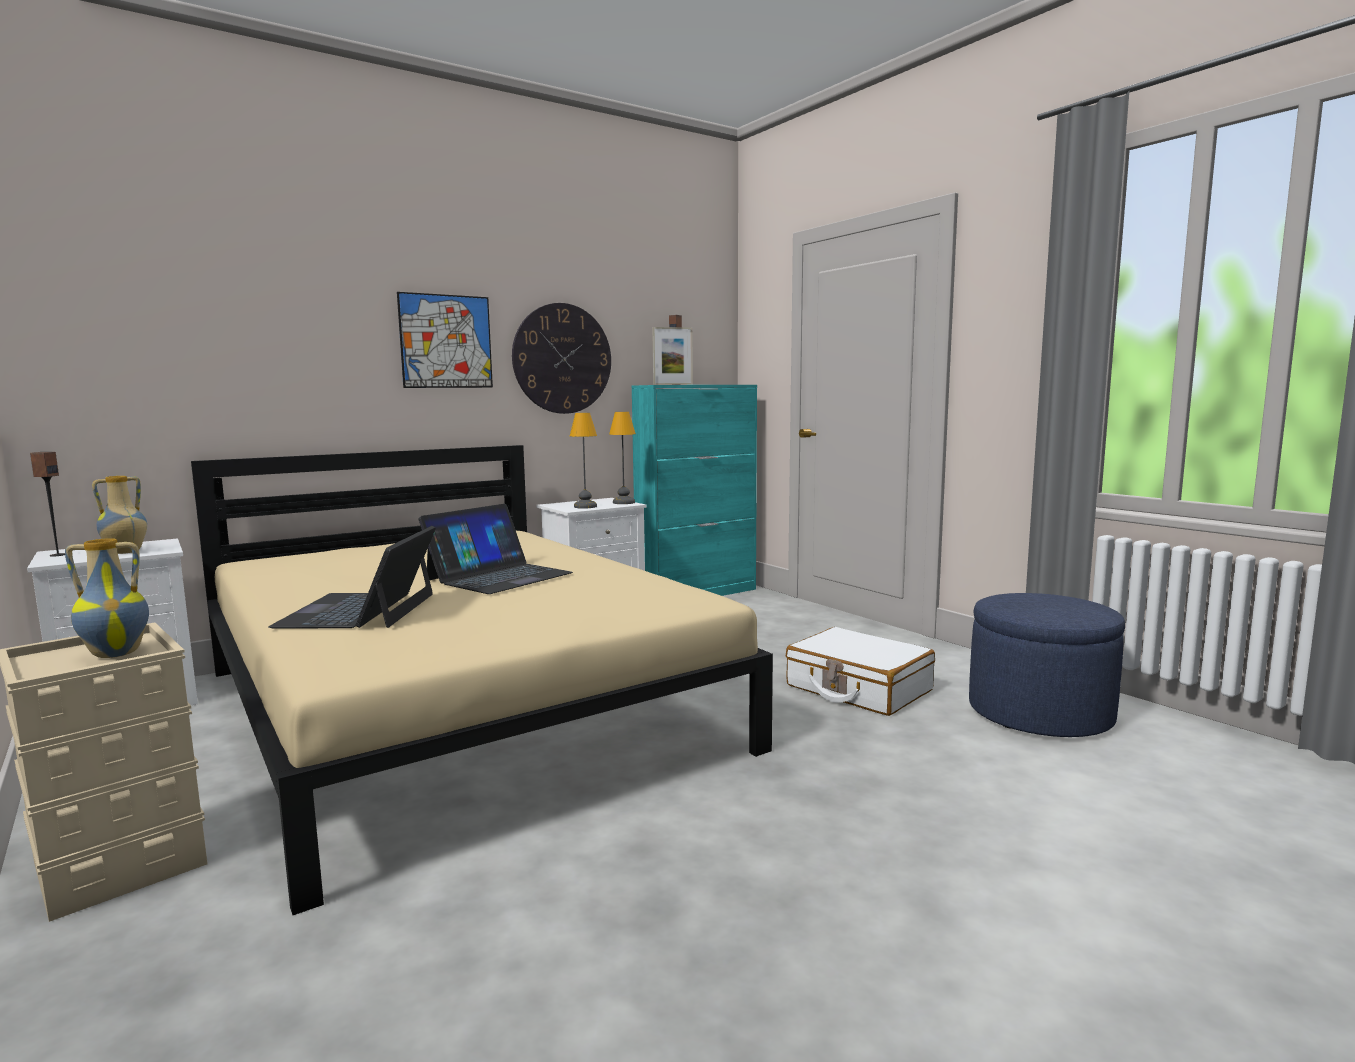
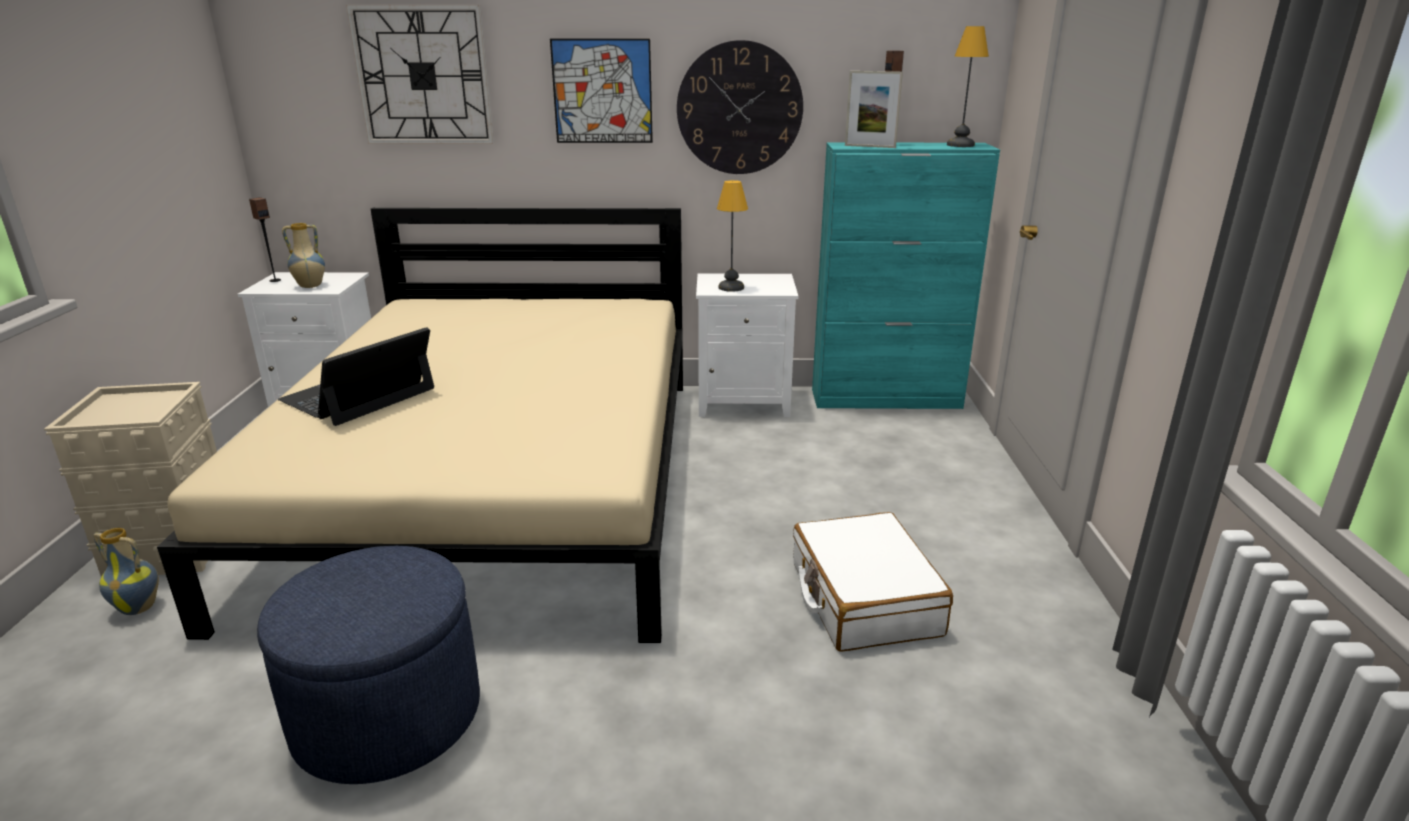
camera: 35 degrees right, 15 degrees up
vase [65,538,149,658] -> vase moved to [93,528,159,615]
laptop [418,504,573,594] -> none
table lamp [609,412,636,504] -> table lamp moved to [947,26,989,147]
blue ottoman [969,593,1125,737] -> blue ottoman moved to [257,546,480,784]
none -> wall clock [346,5,494,144]

